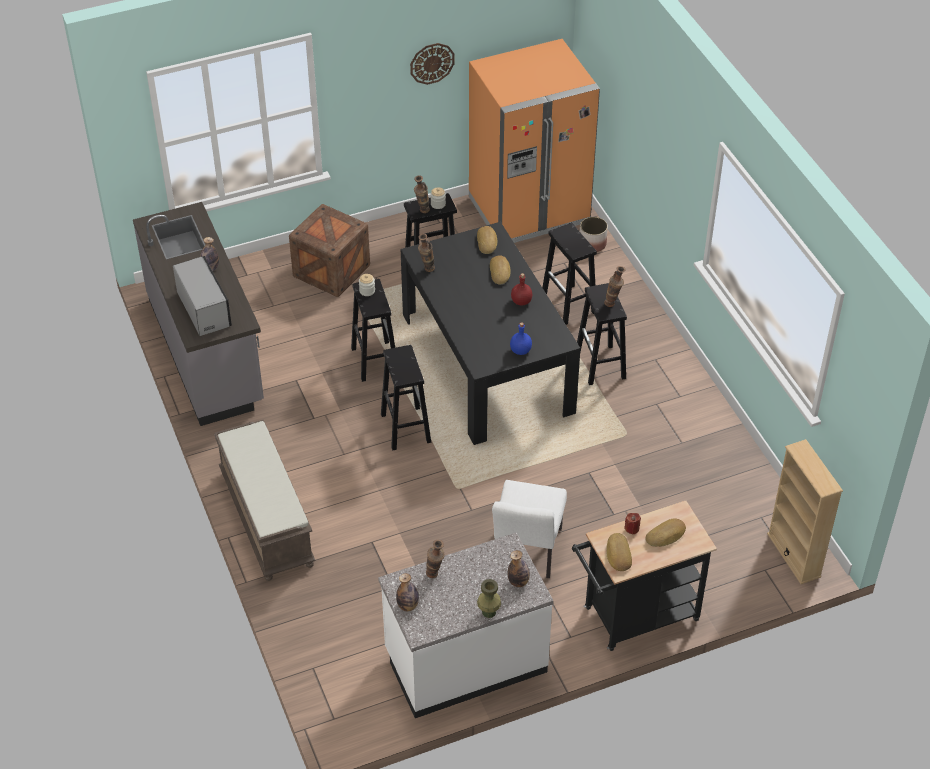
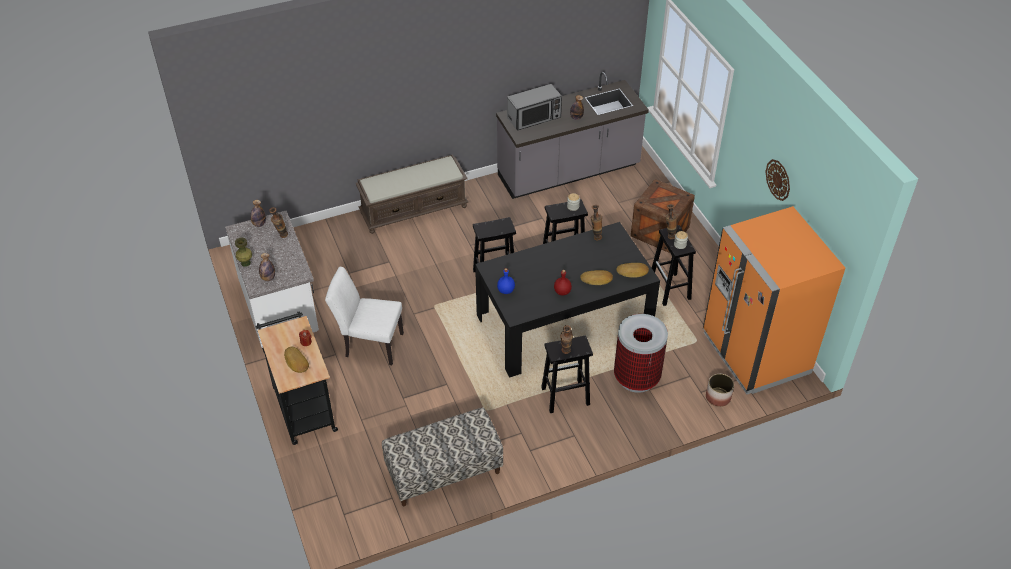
camera: 90 degrees right, 0 degrees up
black stool [542,223,597,325] -> trash can [614,314,668,393]
bread [606,533,632,571] -> none
beige bookcase [767,439,843,584] -> none
none -> bench [382,408,503,506]

